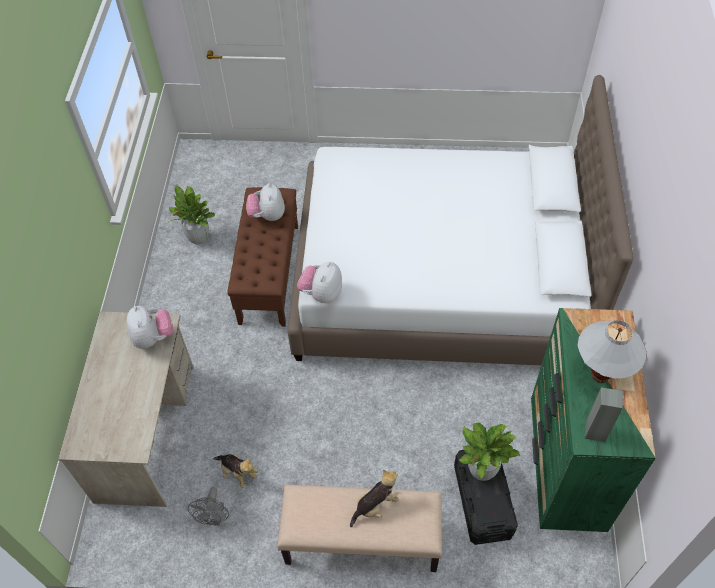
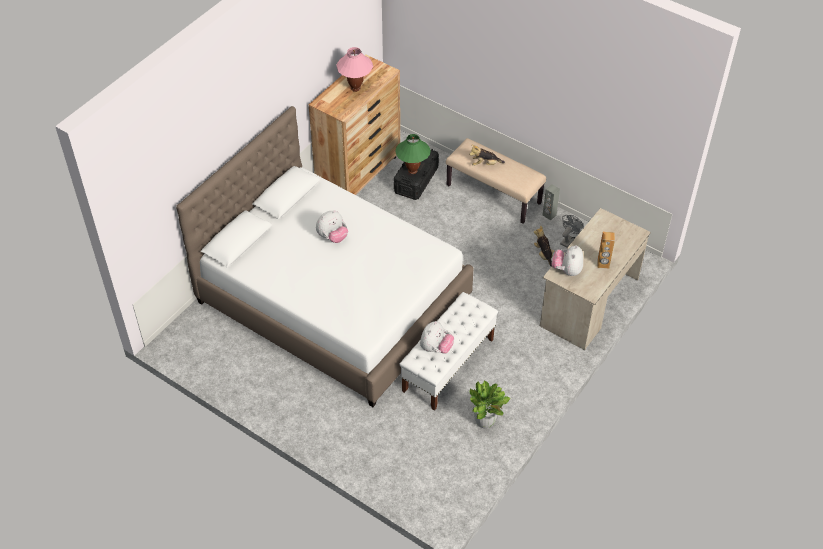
camera: 150 degrees left, 5 degrees down
brown bench [227,187,298,327] -> white bench [400,292,498,411]
plush toy [297,262,342,303] -> plush toy moved to [316,210,348,243]
potted plant [458,423,520,481] -> green table lamp [395,134,431,174]
green dresser [531,308,656,532] -> brown dresser [309,54,400,195]
white table lamp [577,320,647,383] -> pink table lamp [336,47,373,92]
grey speaker [585,387,623,442] -> grey speaker moved to [543,184,560,221]
none -> brown speaker [597,232,615,269]

